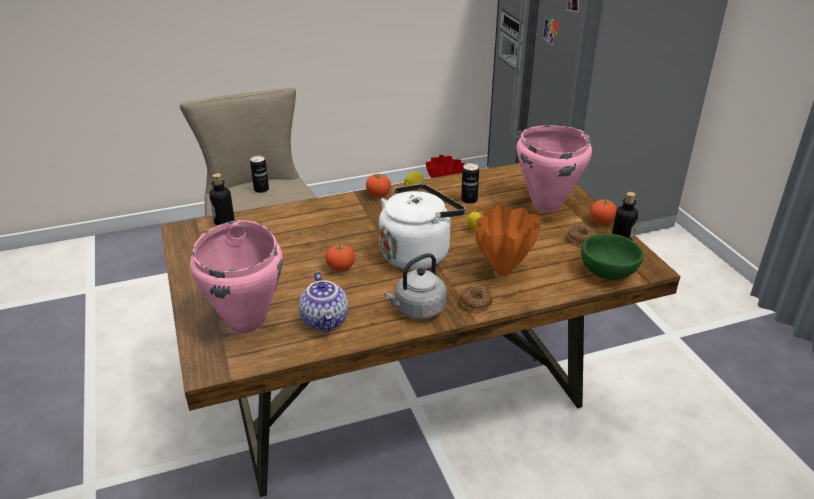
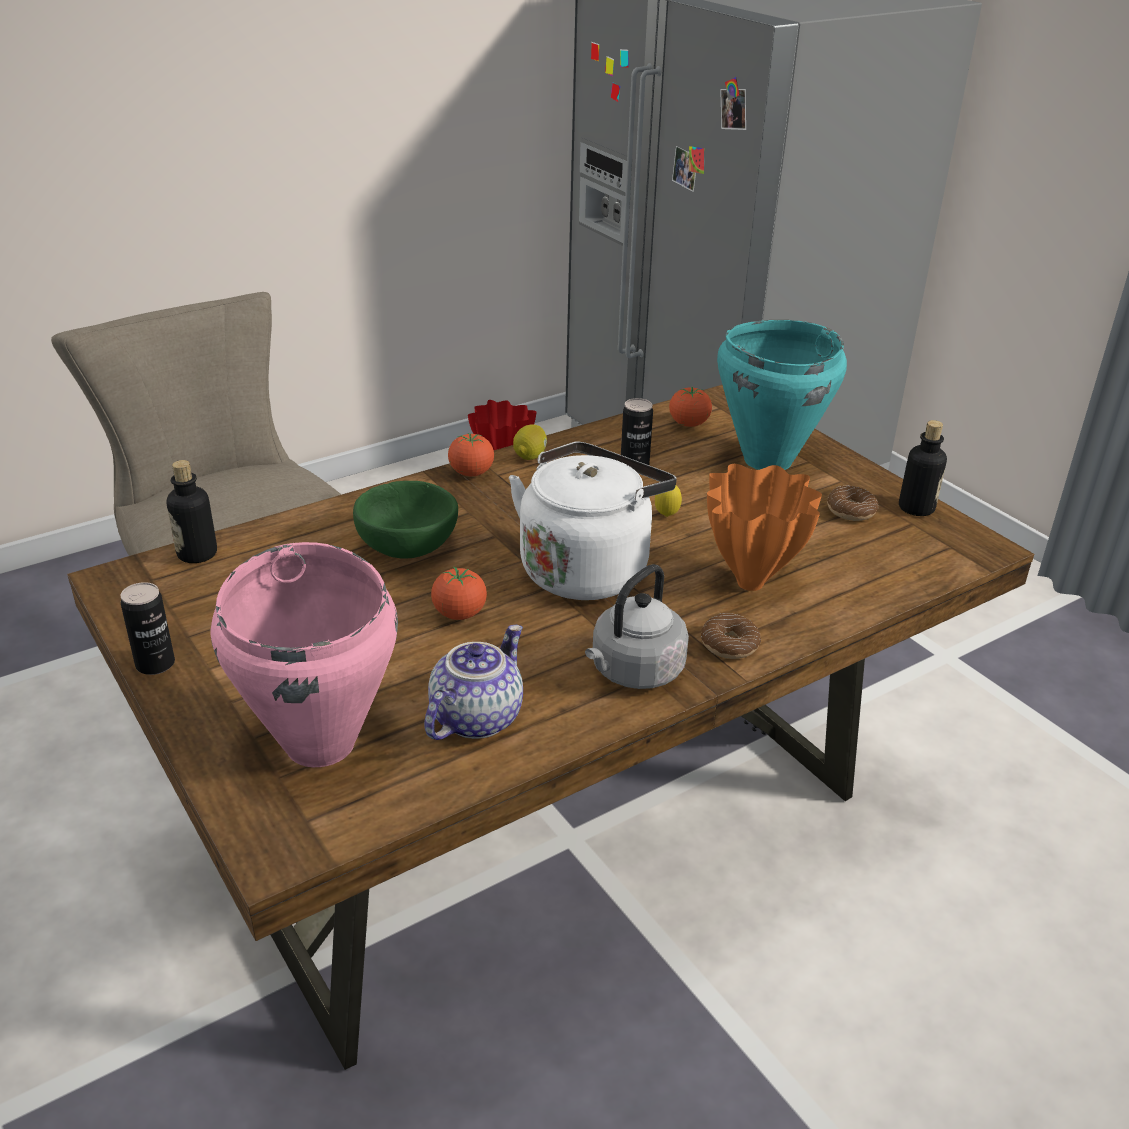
camera: 15 degrees left, 0 degrees up
can [250,155,269,193] -> can moved to [120,582,175,675]
teapot [299,271,349,332] -> teapot turned 120 degrees counterclockwise [424,625,523,740]
pink cooking pot [517,125,592,212] -> turquoise cooking pot [717,320,847,470]
green bowl [581,234,644,280] -> green bowl moved to [353,481,458,559]
tomato [590,199,617,224] -> tomato moved to [669,387,712,427]

